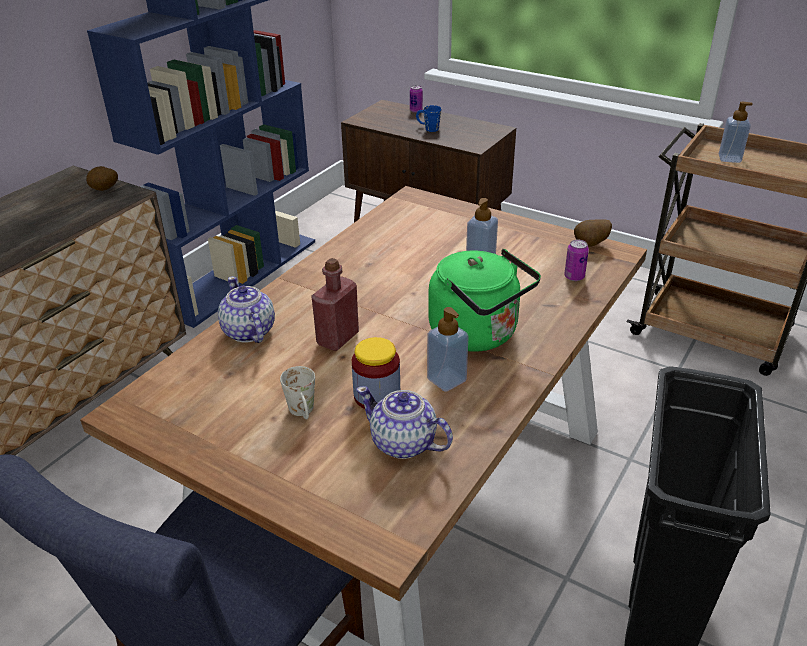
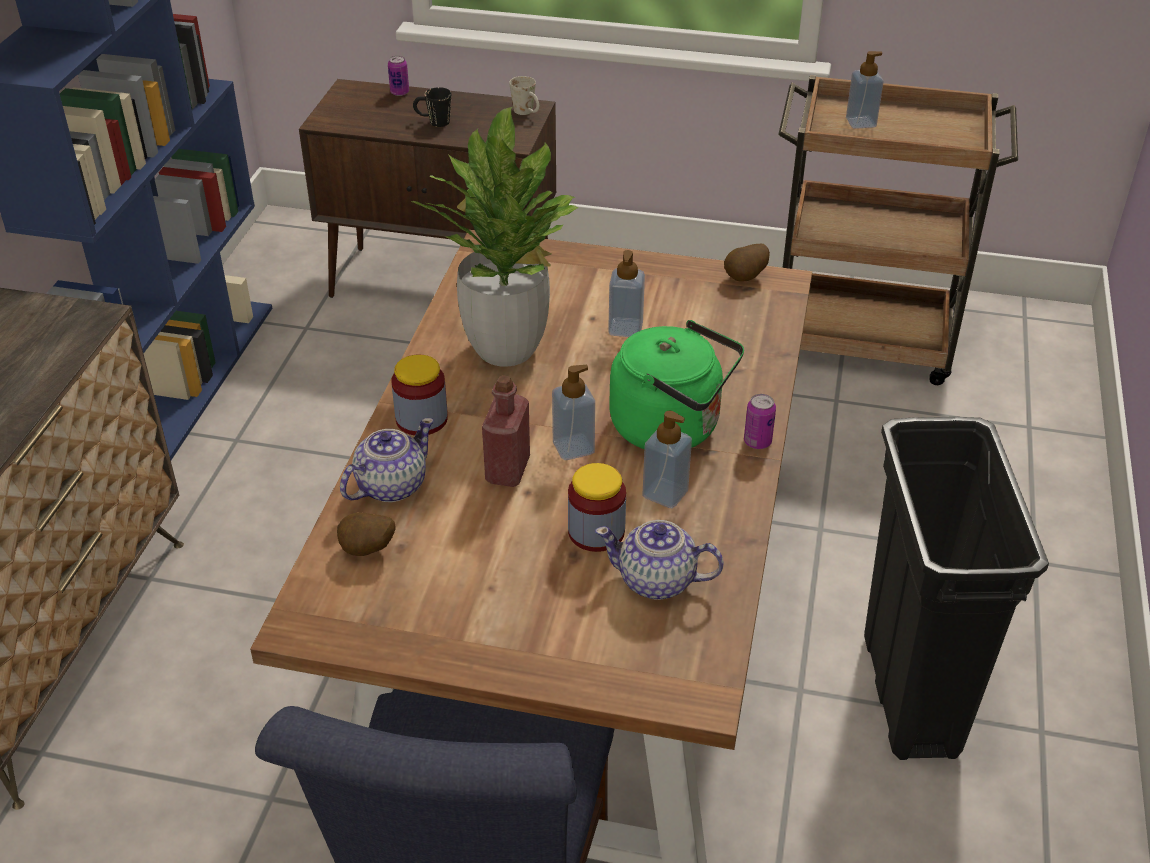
camera: 20 degrees left, 5 degrees up
potato [86,166,118,191] -> potato moved to [337,512,396,556]
teapot [218,276,275,343] -> teapot turned 90 degrees clockwise [340,418,434,502]
white mug [280,366,315,419] -> white mug moved to [509,76,539,115]
blue mug [416,105,442,132] -> black mug [413,87,452,127]
can [564,240,589,281] -> can moved to [744,394,776,449]
none -> jar [392,354,448,436]
none -> potted plant [411,107,578,367]
none -> soap dispenser [552,365,595,460]

